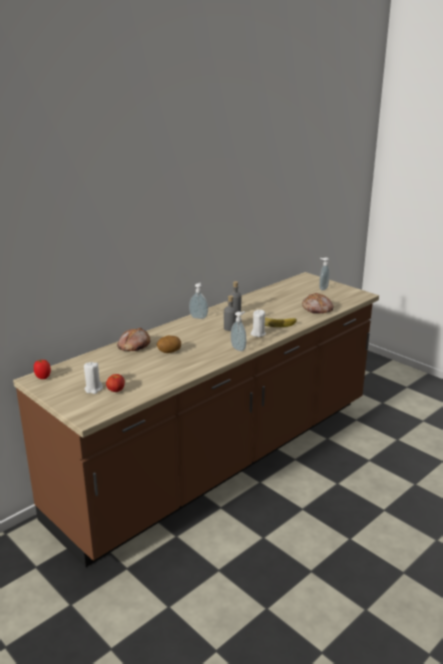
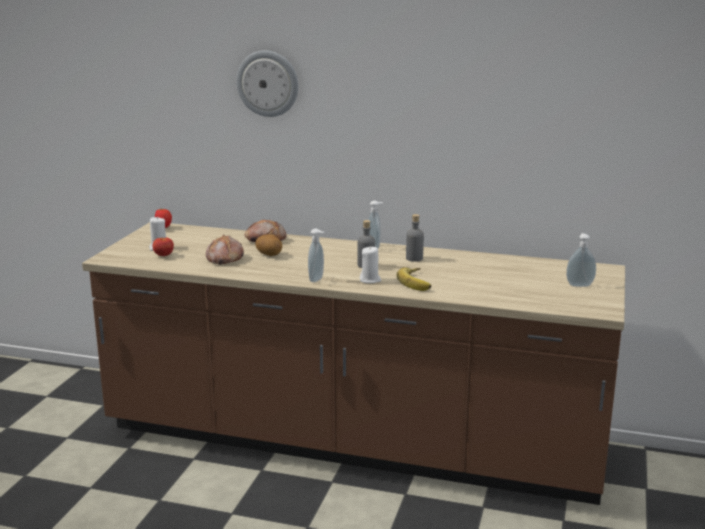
camera: 60 degrees right, 5 degrees down
bread [302,293,334,314] -> bread moved to [206,235,244,264]
none -> wall clock [236,50,298,117]

